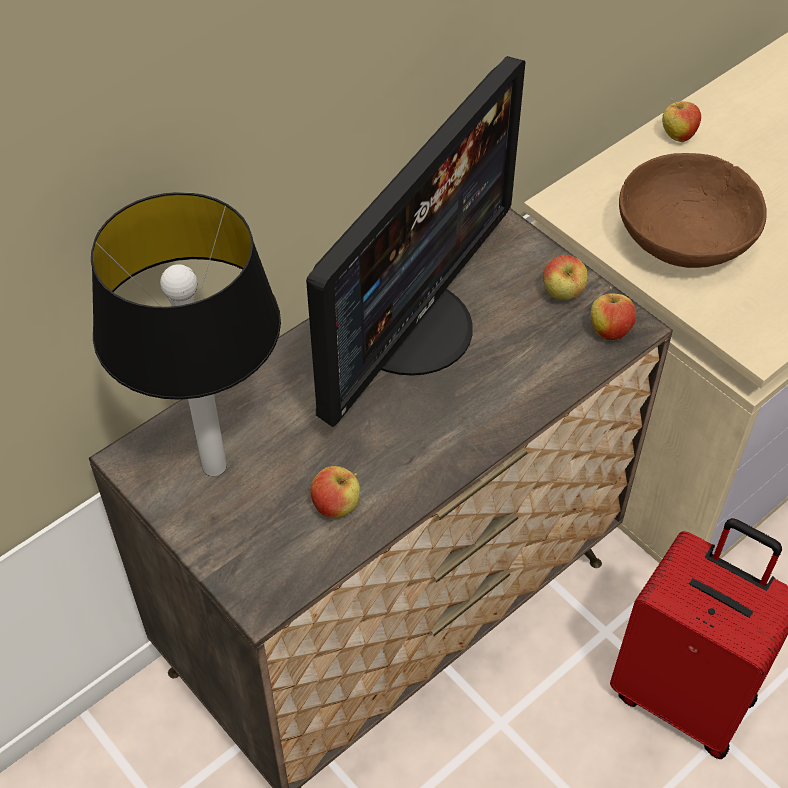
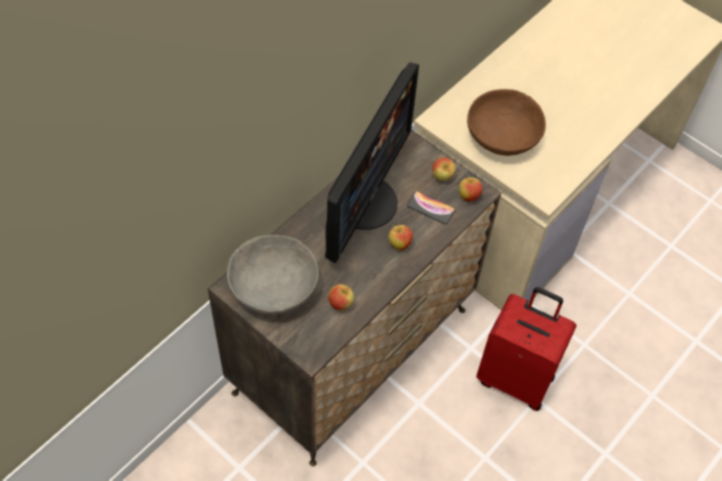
camera: 10 degrees left, 5 degrees up
table lamp [91,192,281,476] -> grey bowl [227,235,319,315]
apple [662,98,701,142] -> apple moved to [388,225,413,251]
none -> phone [407,191,455,224]

